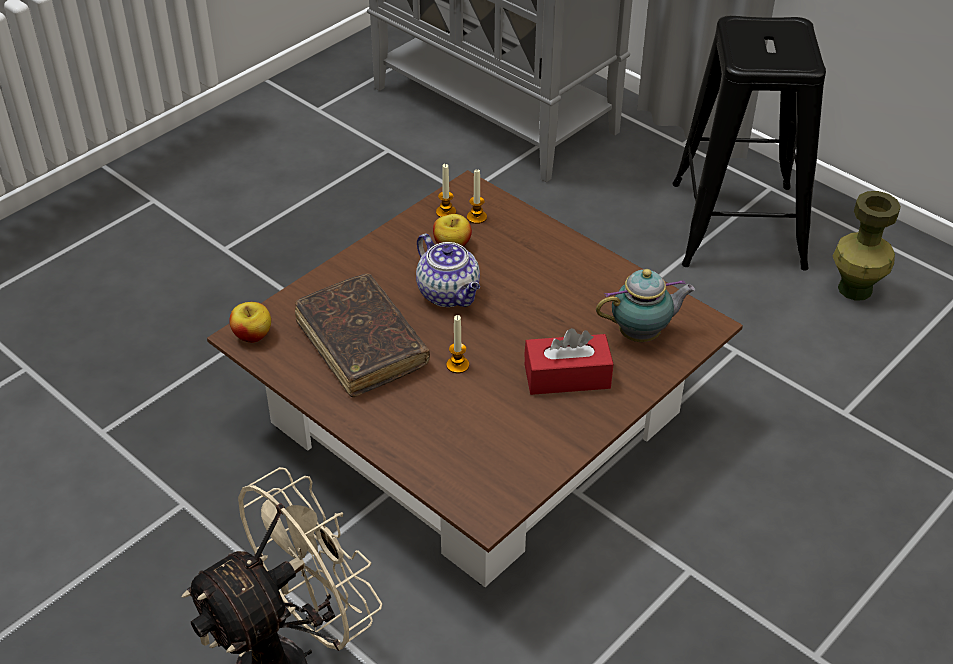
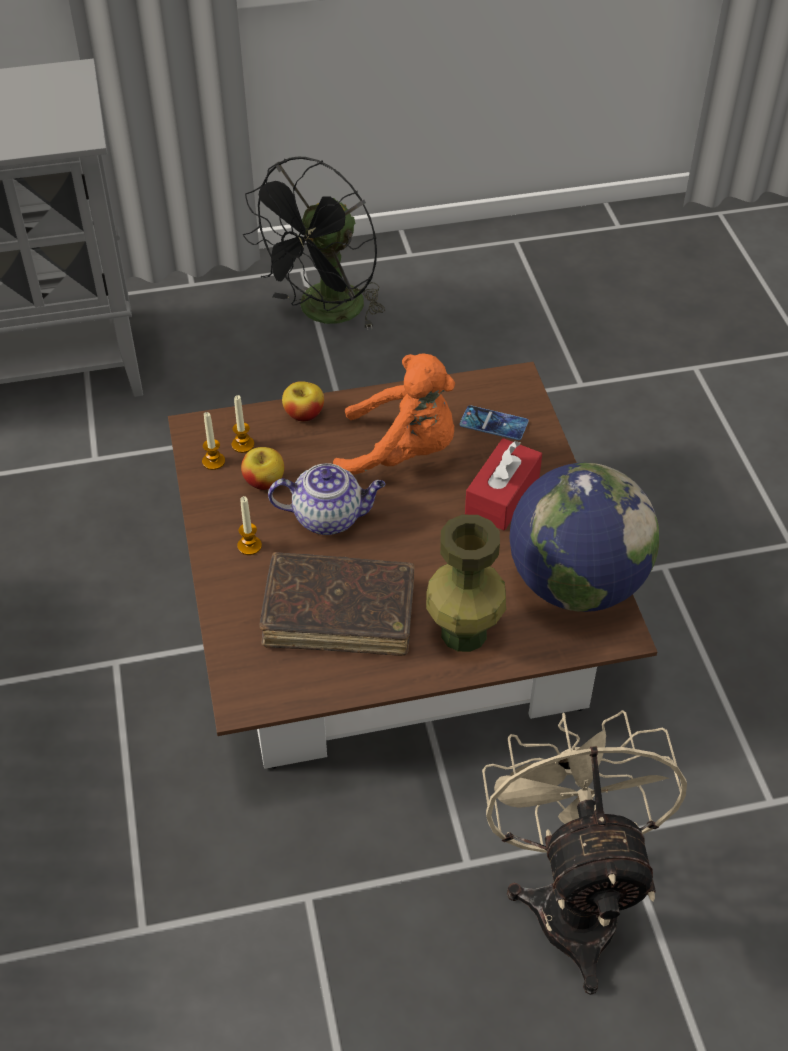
camera: 55 degrees left, 5 degrees up
apple [229,302,271,343] -> apple moved to [282,381,324,421]
candle [446,315,469,373] -> candle moved to [237,496,262,555]
teapot [596,269,695,342] -> phone [459,405,529,440]
black stool [672,16,826,271] -> black fan [243,157,385,330]
green vase [833,191,901,301] -> green vase moved to [426,515,506,652]
none -> orange plush toy [333,353,455,475]
none -> globe [509,463,659,612]

